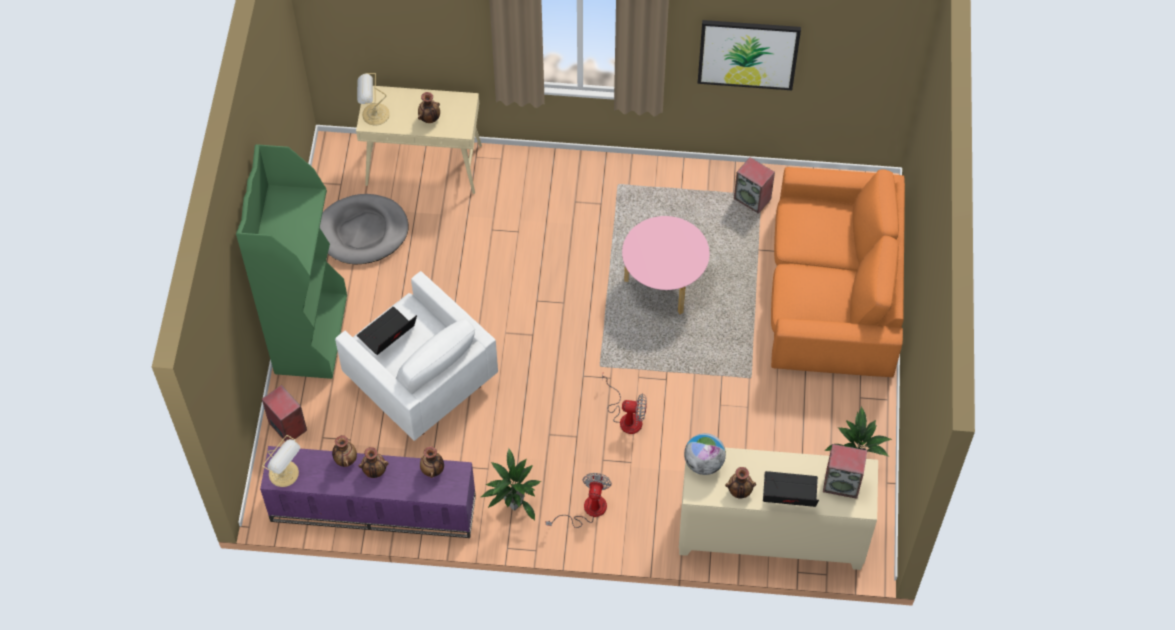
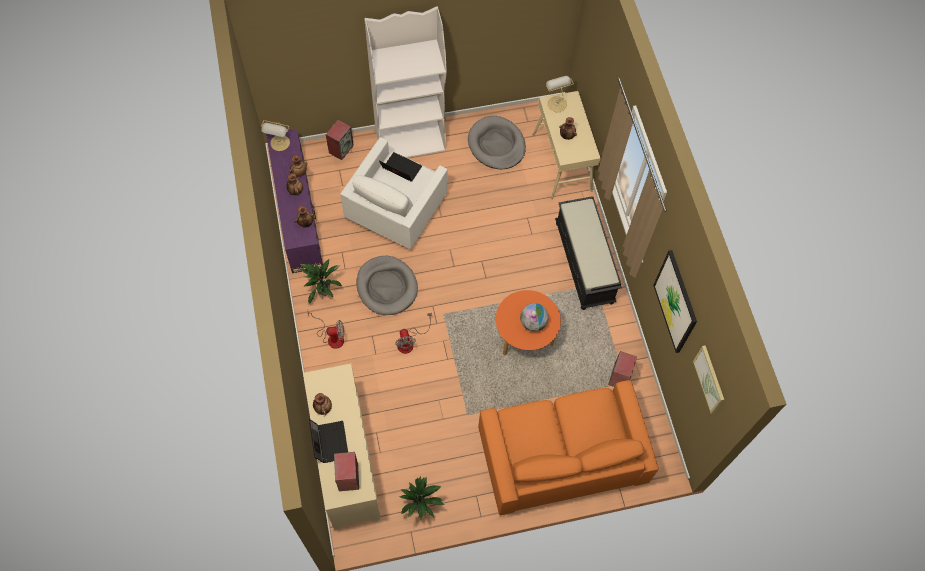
camera: 70 degrees right, 5 degrees up
green bookcase [236,144,347,379] -> white bookcase [364,6,447,158]
pink coffee table [622,216,710,314] -> orange coffee table [496,290,561,356]
globe [684,433,726,475] -> globe moved to [520,303,549,332]
none -> grey dog bed [357,256,418,315]
none -> black bench [555,196,622,310]
none -> picture [693,346,724,414]

